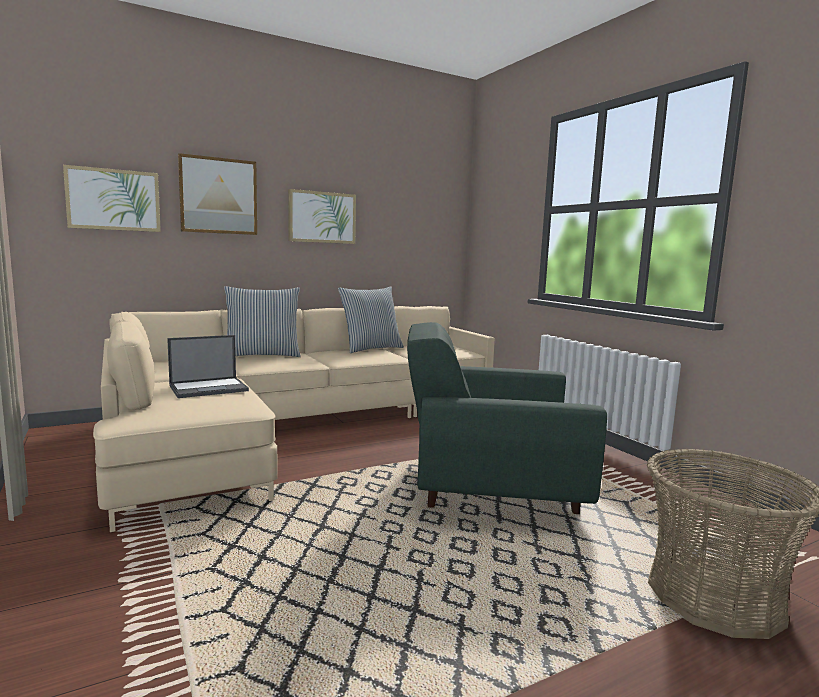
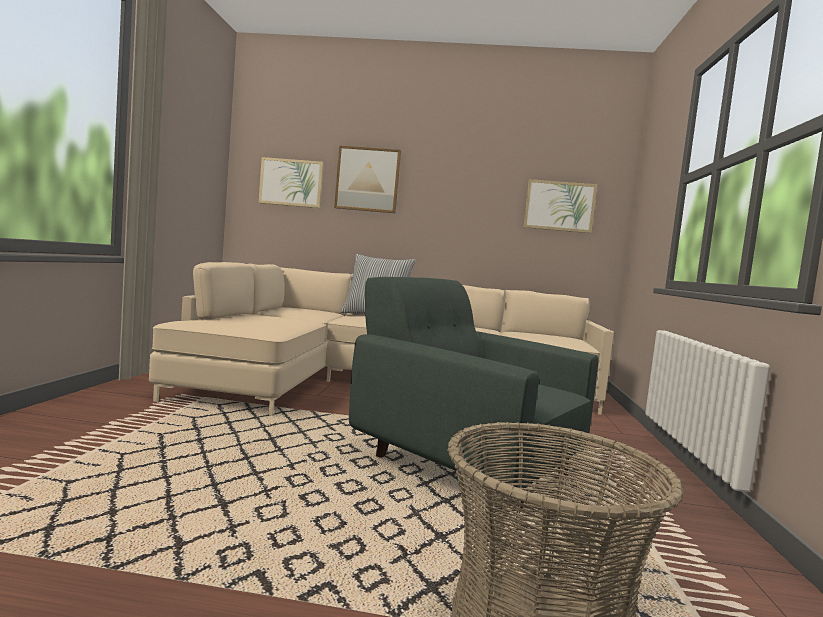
camera: 35 degrees right, 5 degrees down
laptop [167,335,249,398] -> none
picture [288,189,356,244] -> picture moved to [523,179,597,233]
pillow [338,286,404,353] -> none

